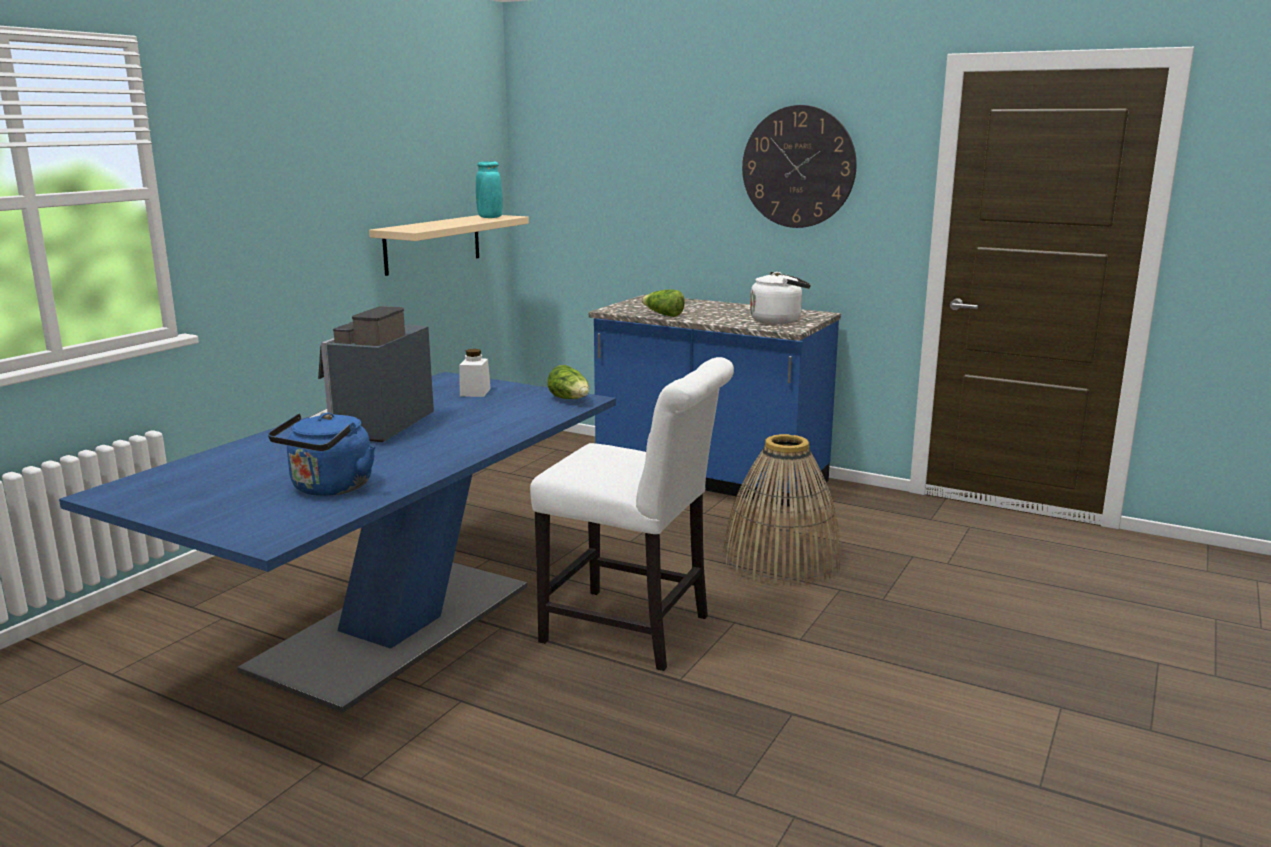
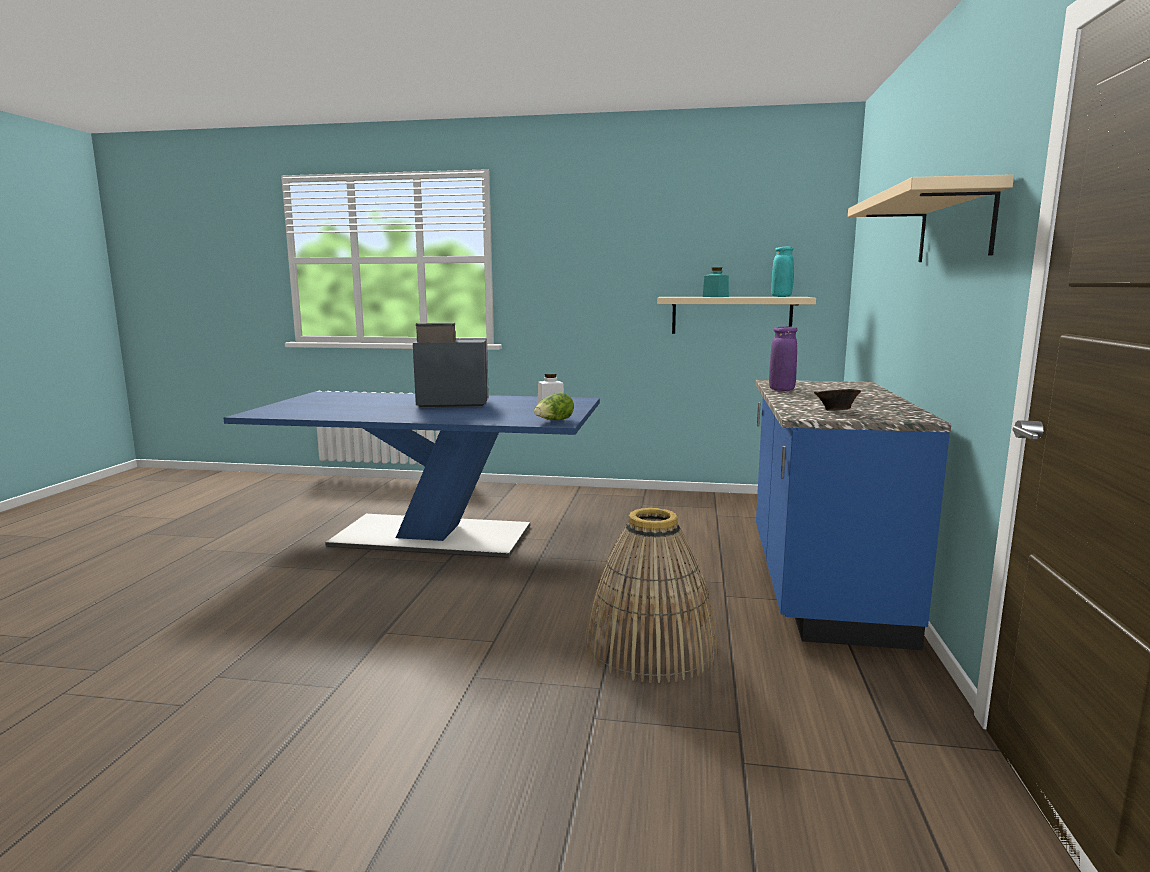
camera: 70 degrees right, 5 degrees down
blue kettle [268,412,375,496] -> none
white chair [530,357,734,671] -> none
lettuce [641,289,685,317] -> purple vase [769,326,798,391]
wall clock [742,105,857,228] -> beige shelf [848,174,1014,262]
white kettle [750,272,811,324] -> brown bowl [814,389,861,410]
none -> turquoise jar [703,267,729,297]

